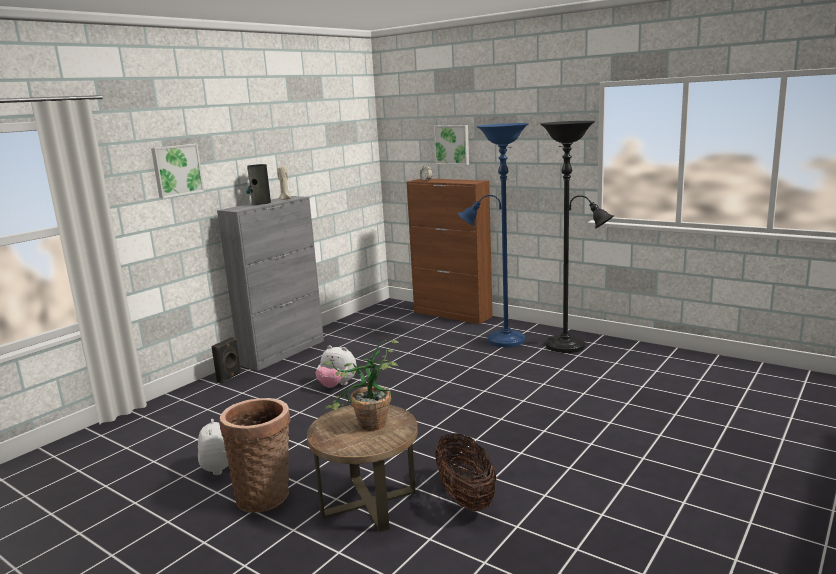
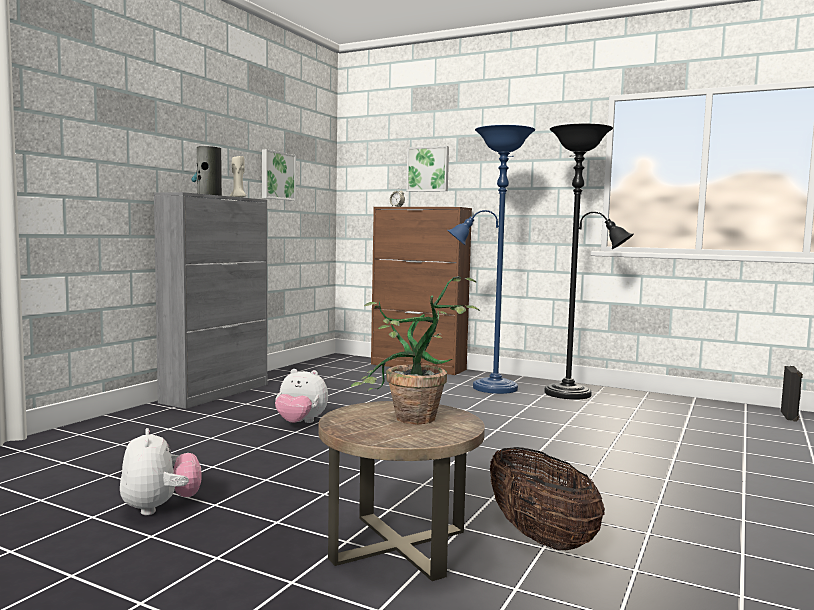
camera: 10 degrees left, 10 degrees down
picture [151,144,204,198] -> picture moved to [262,149,296,201]
black speaker [211,337,241,383] -> black speaker moved to [781,366,803,422]
basket [219,398,290,513] -> none

